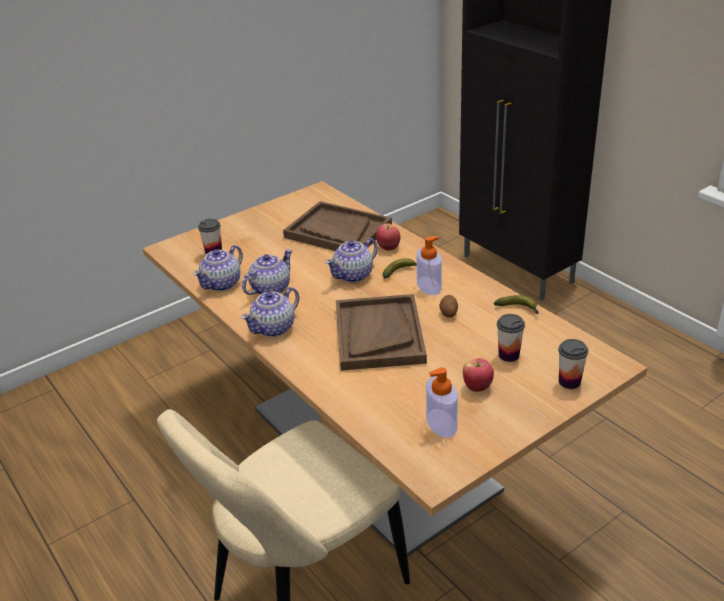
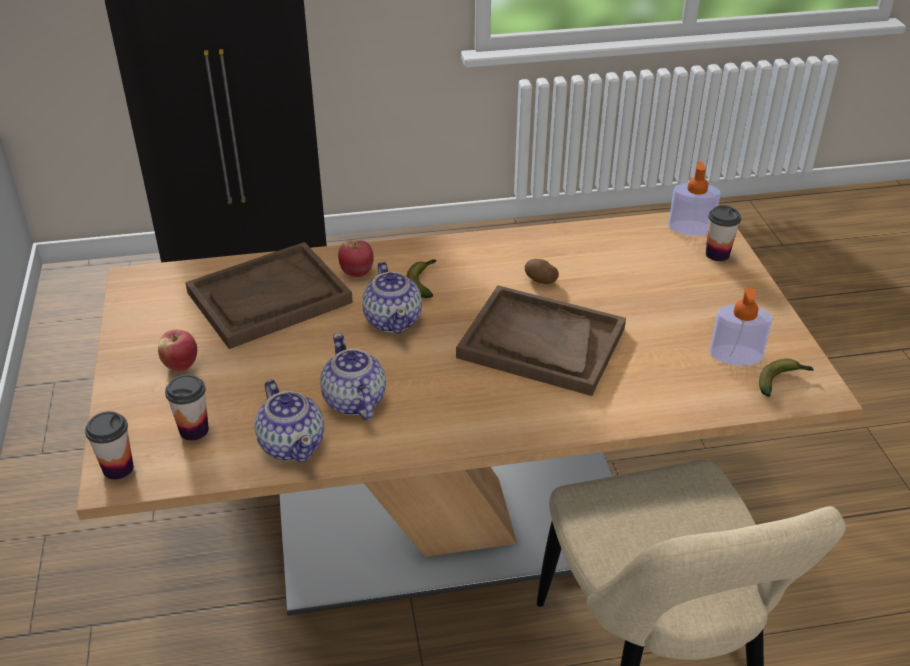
camera: 65 degrees left, 5 degrees up
teapot [241,287,299,337] -> none
soap dispenser [416,236,442,295] -> soap dispenser moved to [668,161,721,236]
apple [463,358,494,392] -> apple moved to [158,330,197,372]
banana [494,295,539,314] -> banana moved to [759,358,813,397]
cup [497,314,525,362] -> cup moved to [85,411,134,480]

